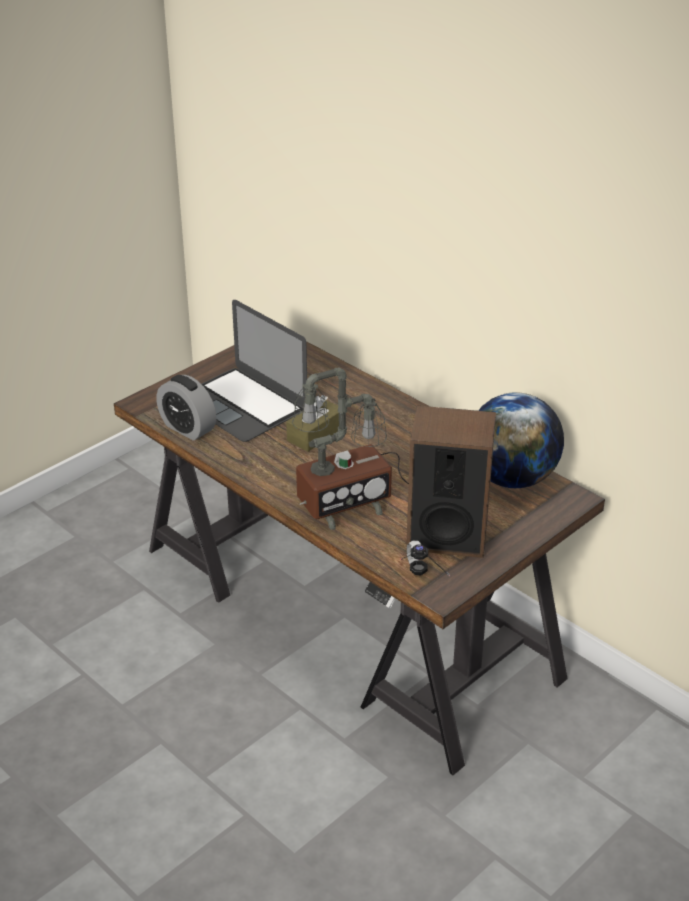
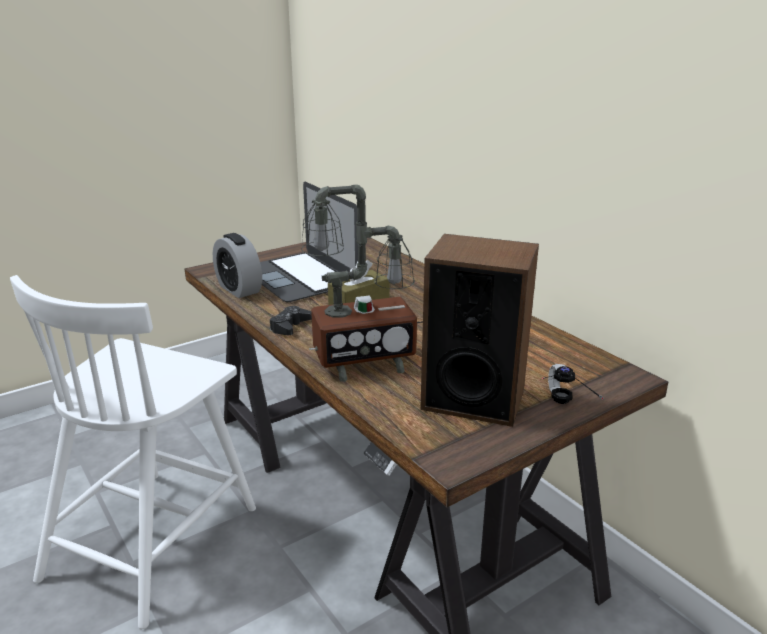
camera: 10 degrees right, 10 degrees down
headphones [400,541,450,576] -> headphones moved to [542,364,604,404]
globe [478,392,564,488] -> none
none -> white chair [10,275,256,629]
none -> black game controller [270,306,312,335]

